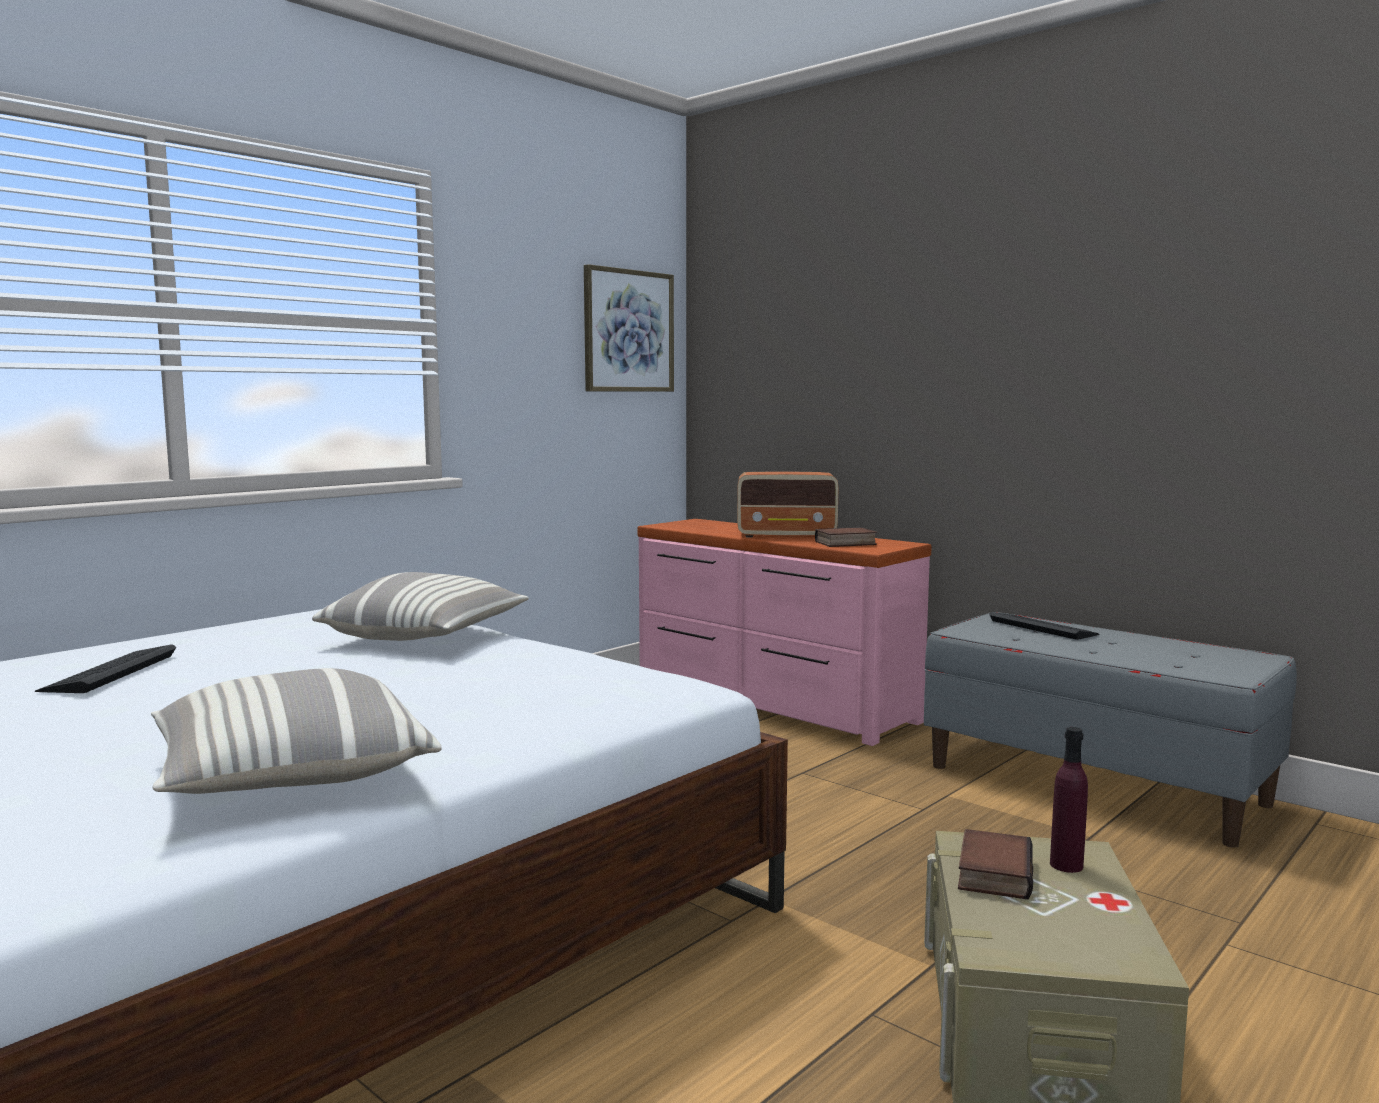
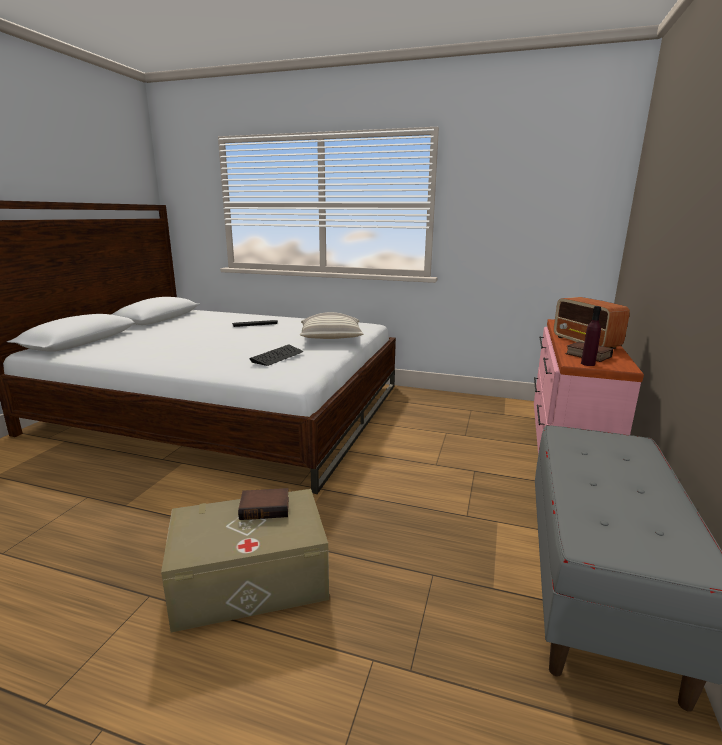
camera: 65 degrees right, 10 degrees up
pillow [151,668,442,794] -> none
picture [584,264,674,392] -> none
keyboard [989,612,1100,640] -> keyboard moved to [249,344,303,366]
purple bottle [1050,727,1088,873] -> purple bottle moved to [581,306,601,366]

